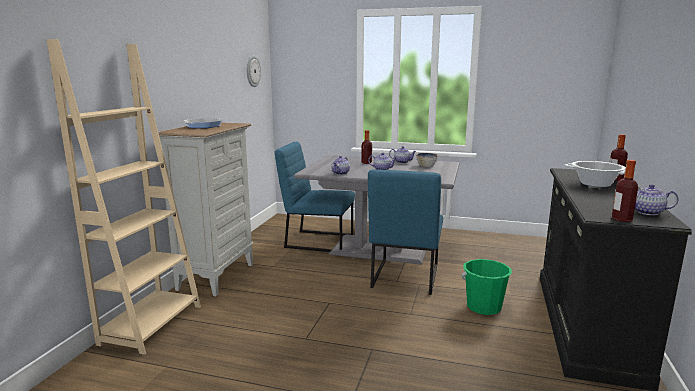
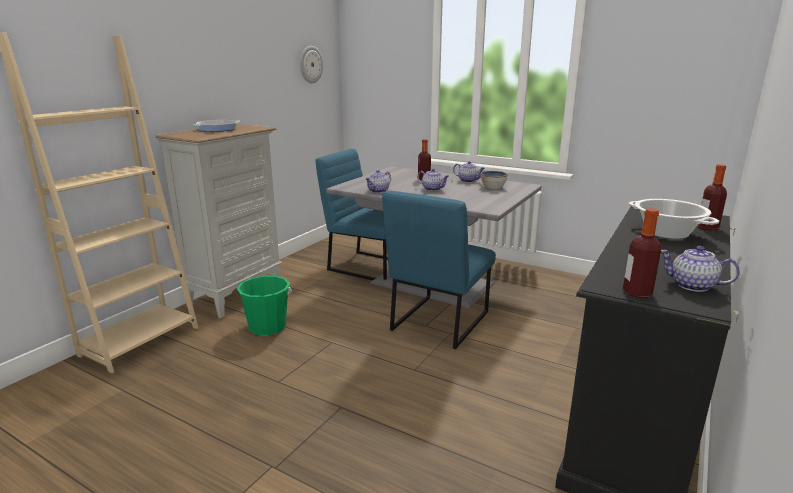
camera: 15 degrees right, 5 degrees up
green bucket [462,259,512,315] -> green bucket moved to [237,276,292,336]

